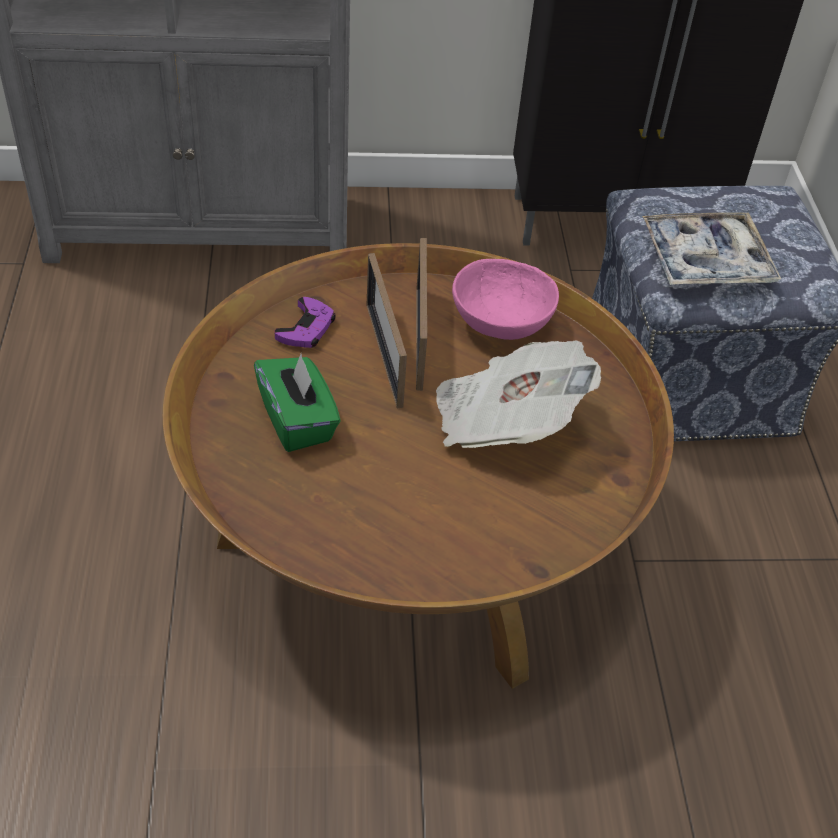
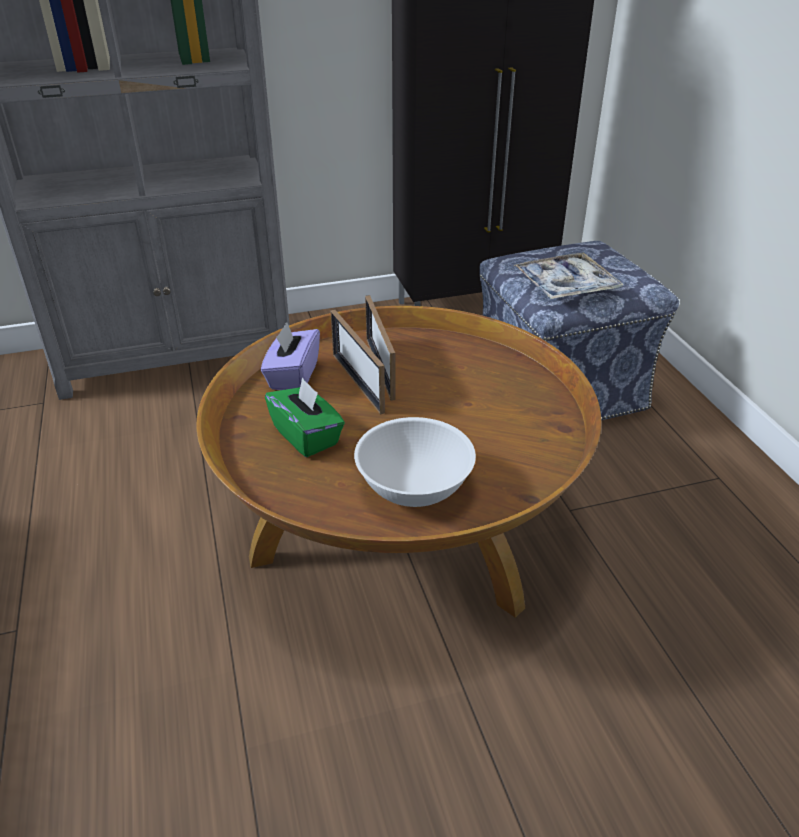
camera: 10 degrees left, 10 degrees down
purple game controller [274,297,336,348] -> purple tissue box [261,322,320,390]
newspaper [436,341,601,448] -> none
pink bowl [452,259,559,340] -> none
none -> white bowl [354,417,476,507]

